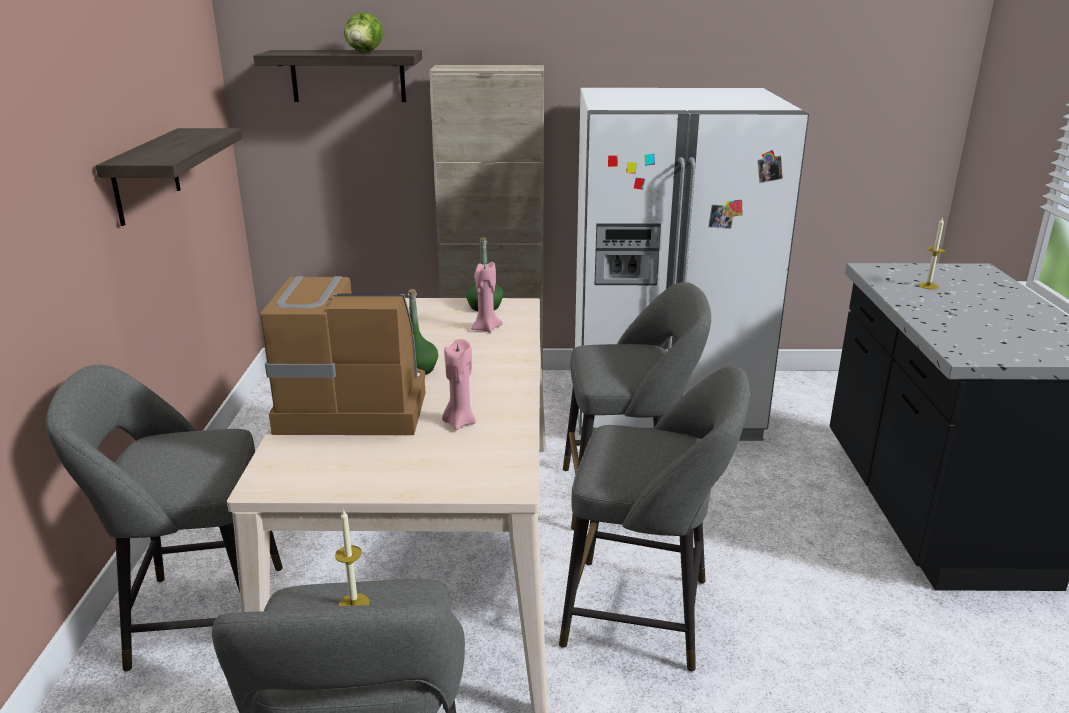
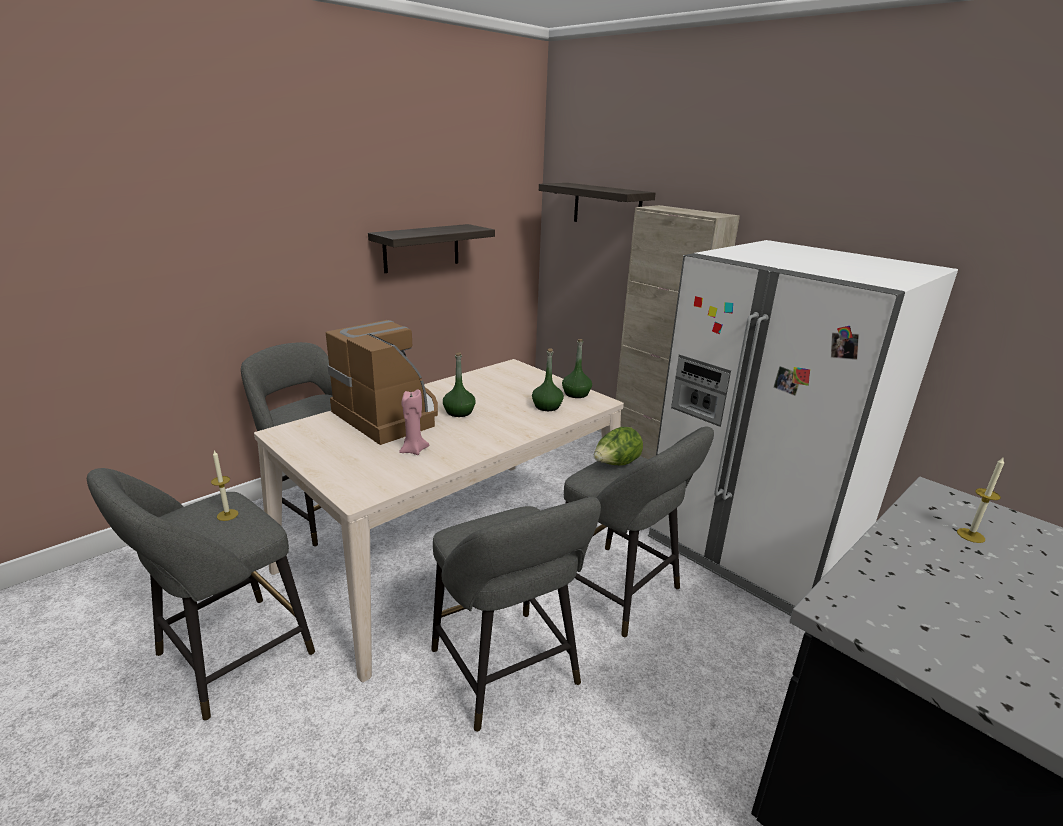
camera: 45 degrees right, 0 degrees up
lettuce [344,12,383,52] -> lettuce moved to [594,427,643,466]
pink candle [471,261,503,333] -> green bottle [532,348,564,411]

